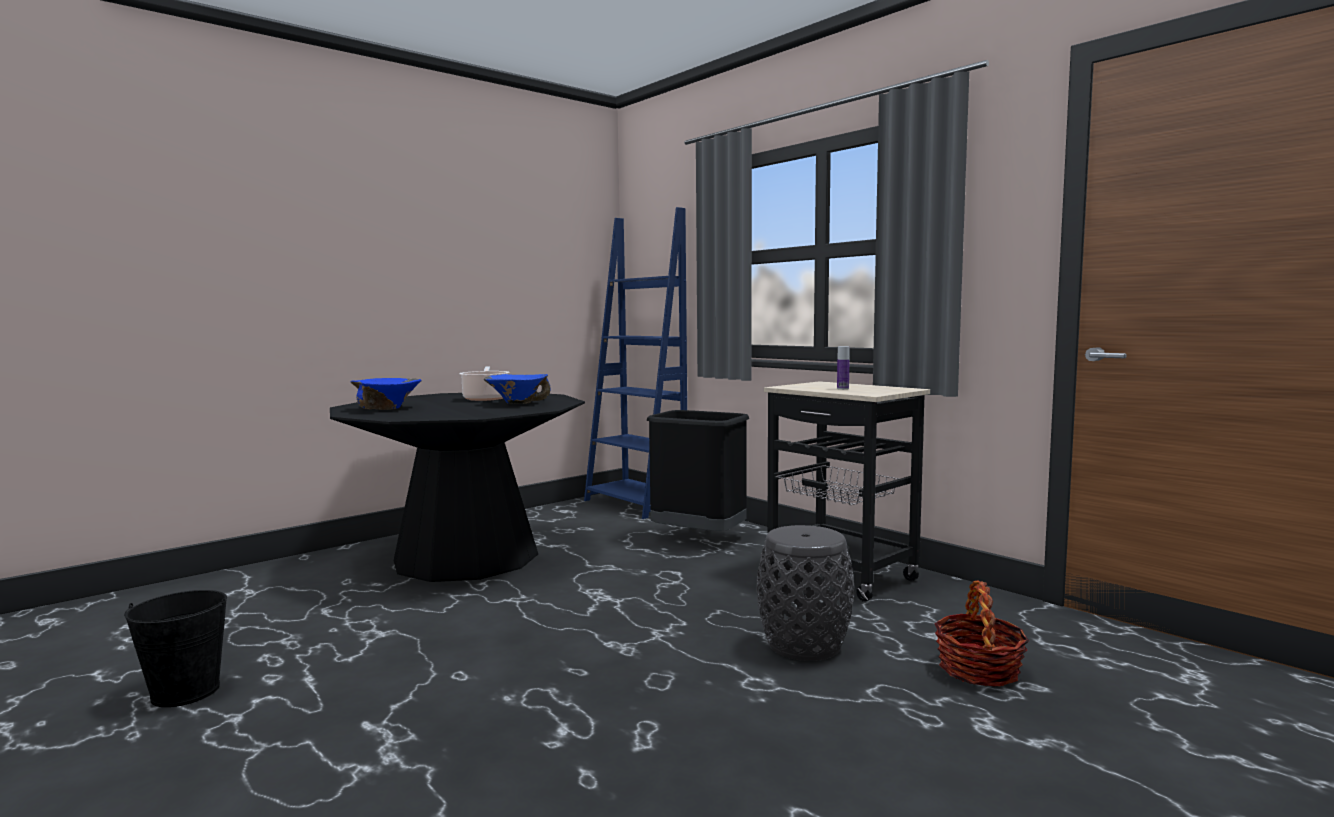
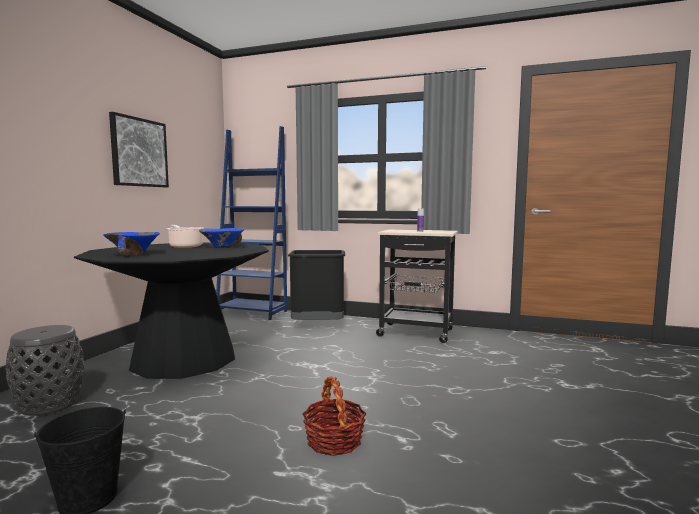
camera: 30 degrees left, 0 degrees up
grey stool [757,525,854,661] -> grey stool moved to [6,325,84,416]
basket [934,580,1029,687] -> basket moved to [302,376,366,456]
none -> picture [109,112,169,187]

